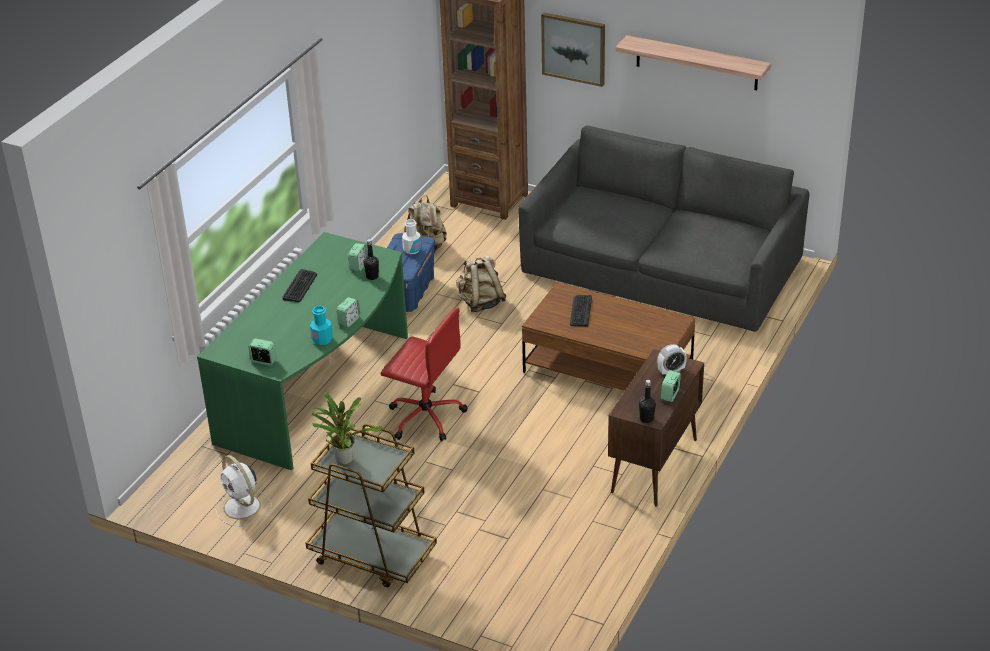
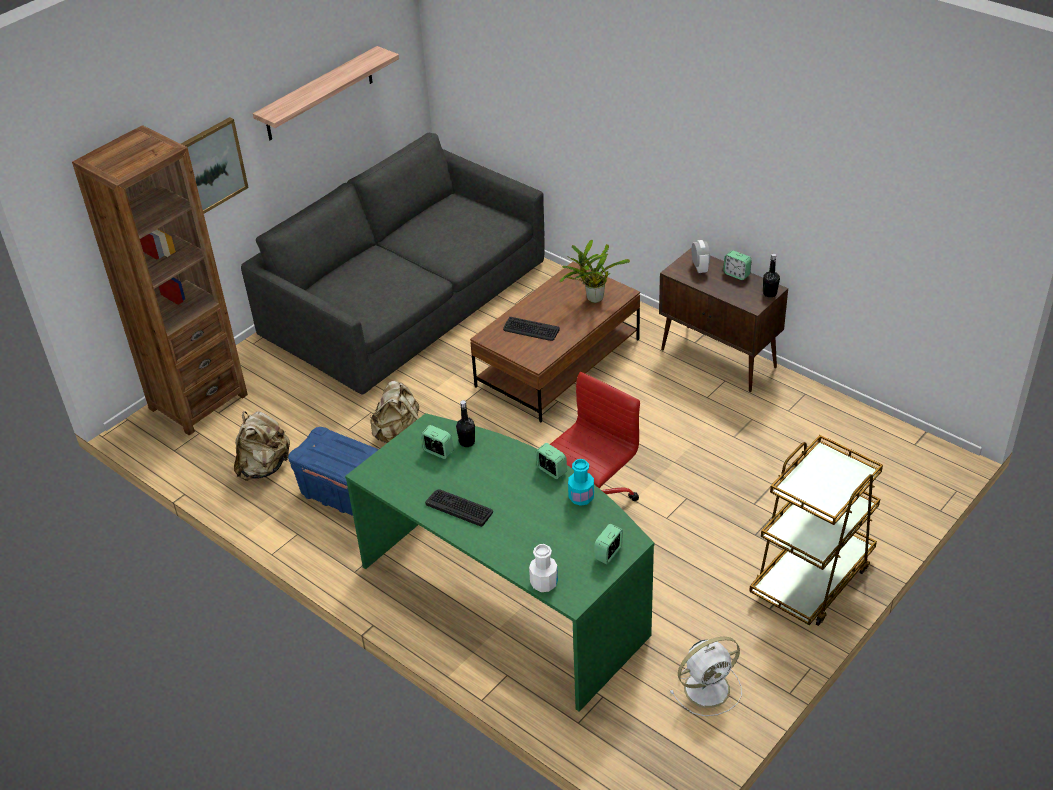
camera: 75 degrees left, 5 degrees up
potted plant [311,391,382,465] -> potted plant moved to [560,240,630,303]
white bottle [402,219,421,254] -> white bottle moved to [529,544,558,592]

